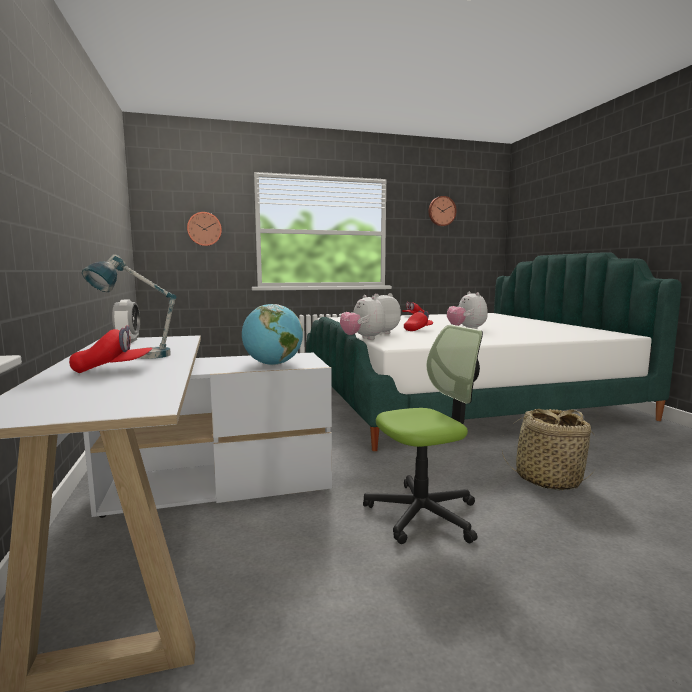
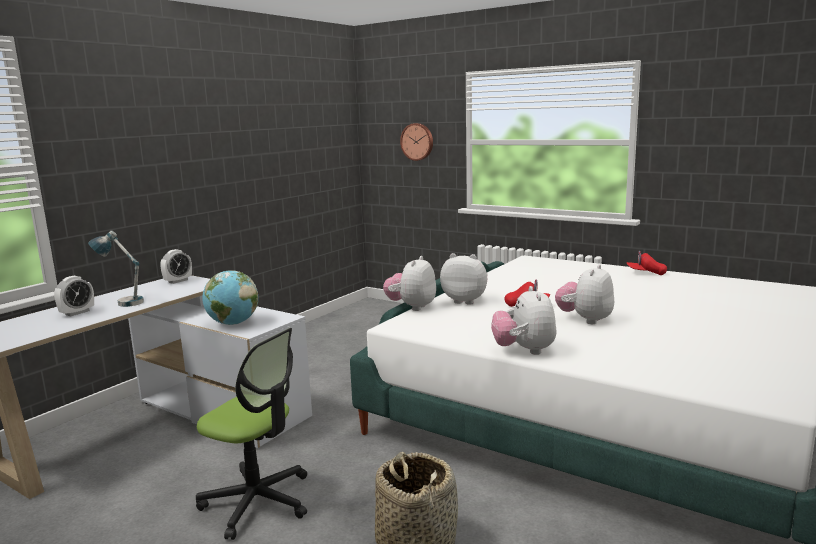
camera: 50 degrees right, 5 degrees up
red cap [69,325,153,373] -> alarm clock [54,276,94,317]
wall clock [429,196,457,226] -> none
none -> plush toy [491,286,556,355]

